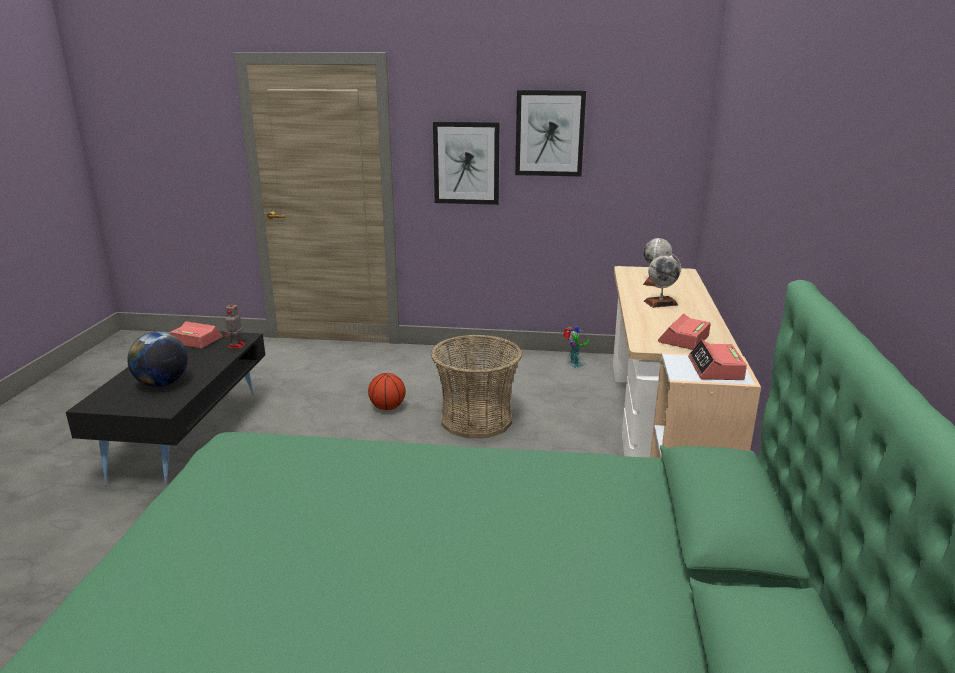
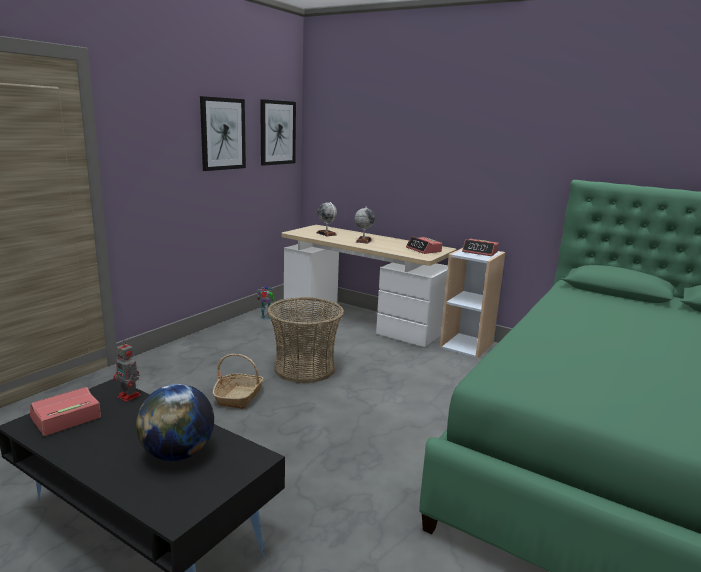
camera: 65 degrees left, 5 degrees down
basketball [368,373,406,410] -> basket [213,354,264,409]
picture [433,122,499,205] -> picture moved to [260,99,296,166]

